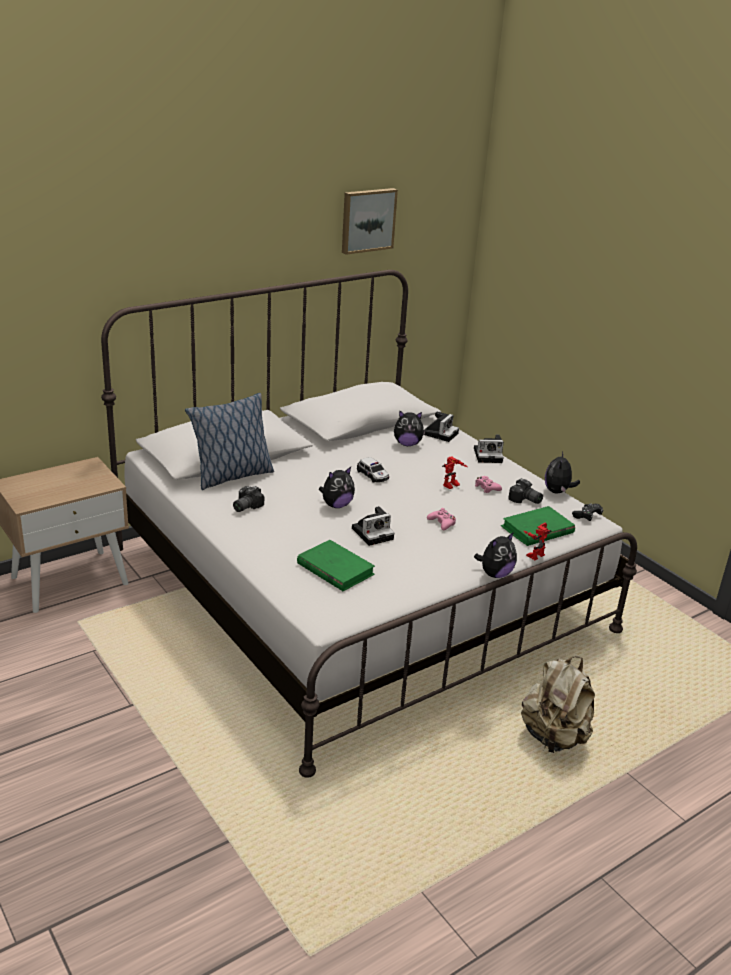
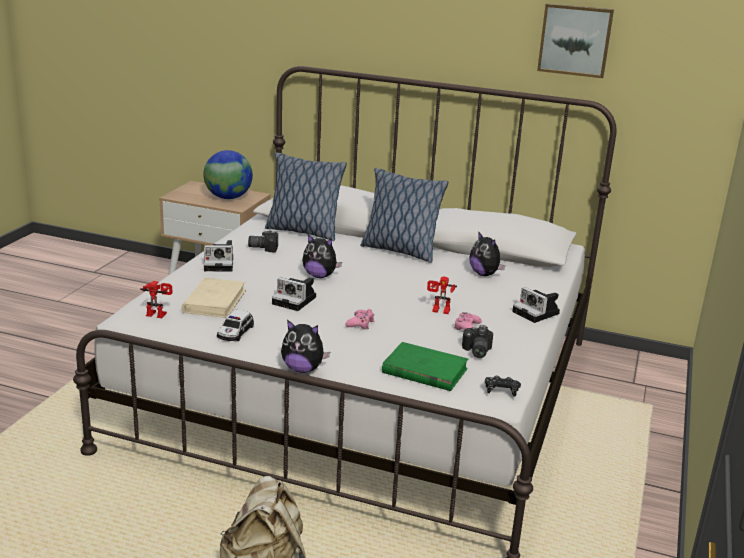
camera: 55 degrees right, 5 degrees down
green book [297,540,375,591] -> beige book [182,278,246,318]
toy car [357,457,389,483] -> toy car moved to [217,310,254,341]
camera [424,412,459,442] -> camera moved to [204,240,233,271]
toy robot [524,523,551,560] -> toy robot moved to [140,281,172,318]
plush toy [545,451,580,494] -> none
none -> globe [203,150,253,199]
none -> pillow [361,168,448,263]

